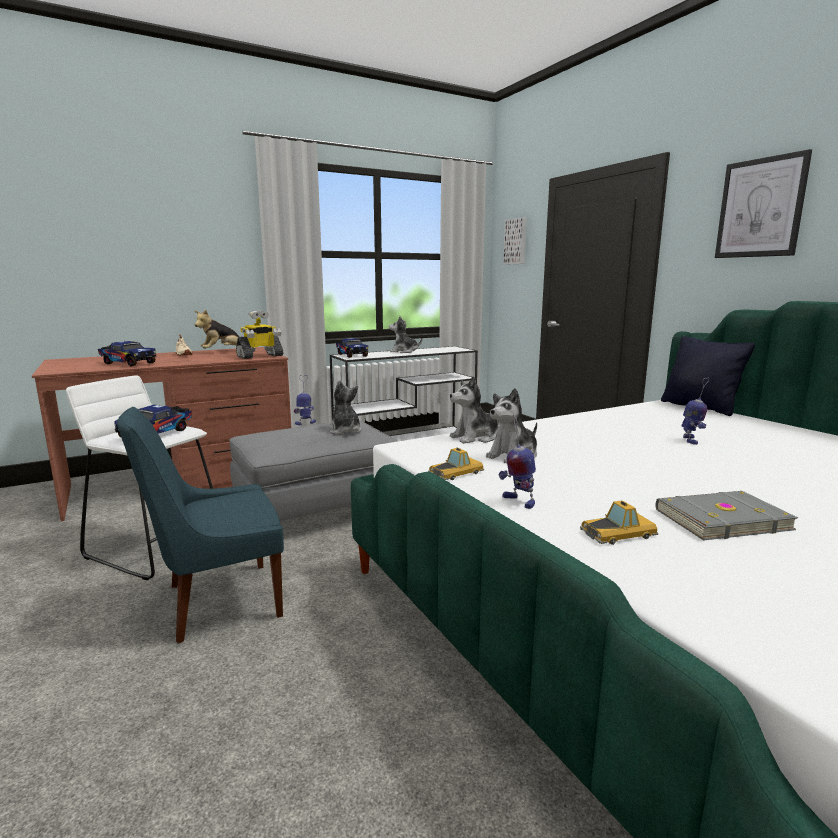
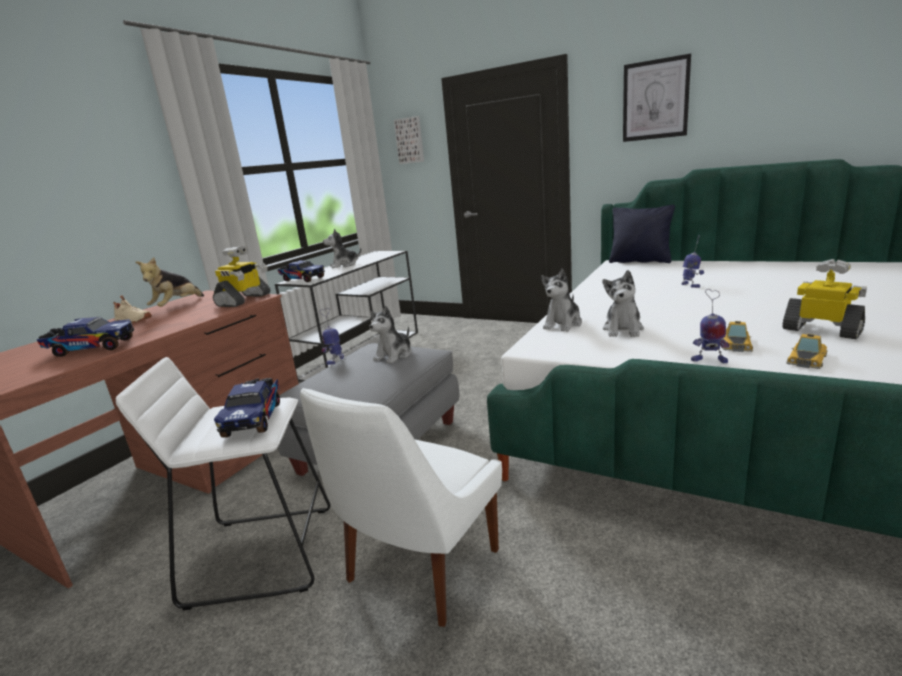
camera: 30 degrees left, 5 degrees up
blue chair [117,407,284,644] -> white chair [300,388,502,627]
plush toy [330,380,362,435] -> plush toy turned 90 degrees counterclockwise [369,306,412,364]
toy car [428,447,484,480] -> toy car moved to [723,321,753,352]
grey book [656,491,798,540] -> toy robot [782,259,867,339]

